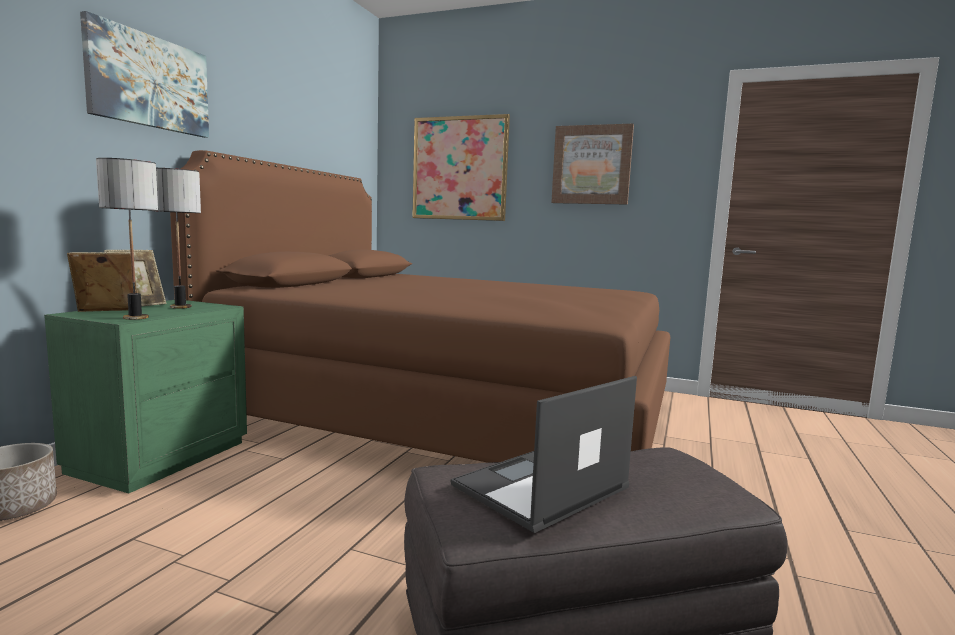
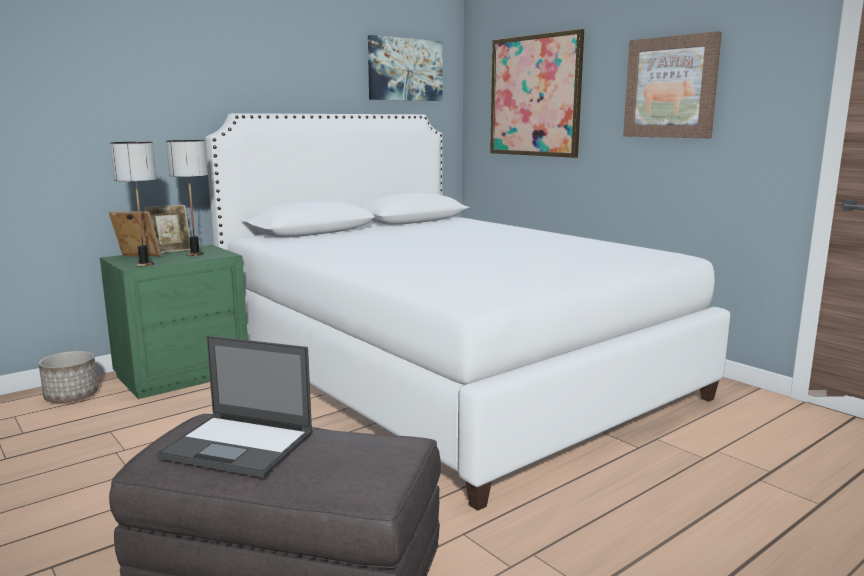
camera: 30 degrees right, 5 degrees up
picture [80,11,209,138] -> picture moved to [368,35,443,101]
brown bed [170,150,670,463] -> white bed [205,113,731,511]
laptop [451,376,637,533] -> laptop turned 150 degrees counterclockwise [156,336,313,478]

